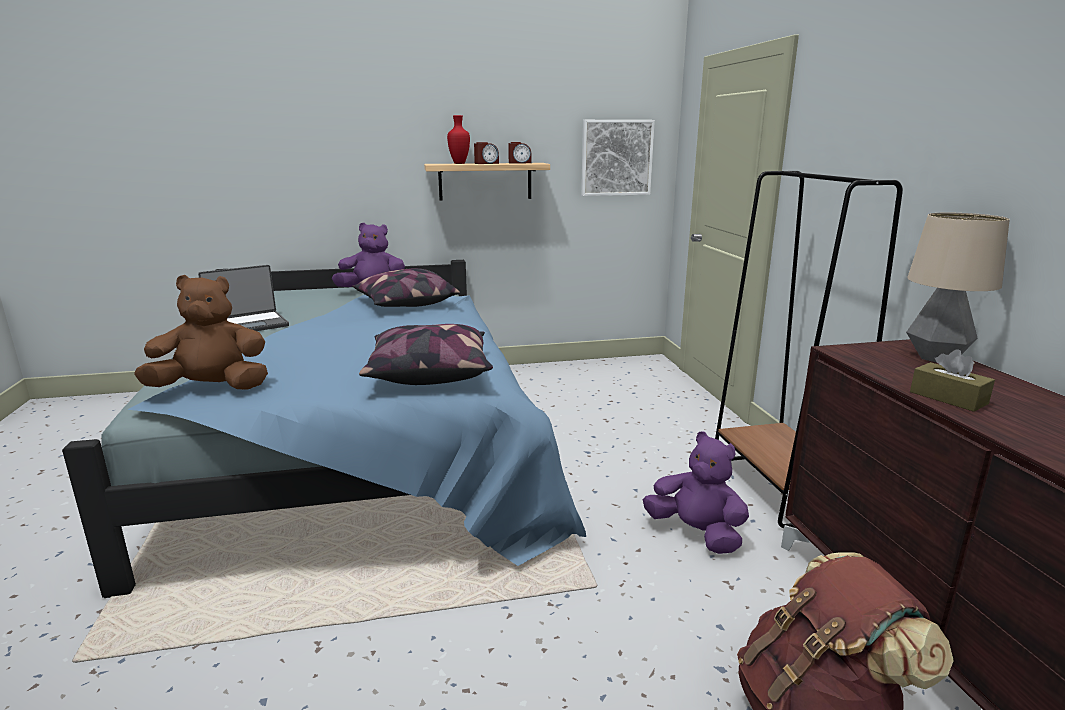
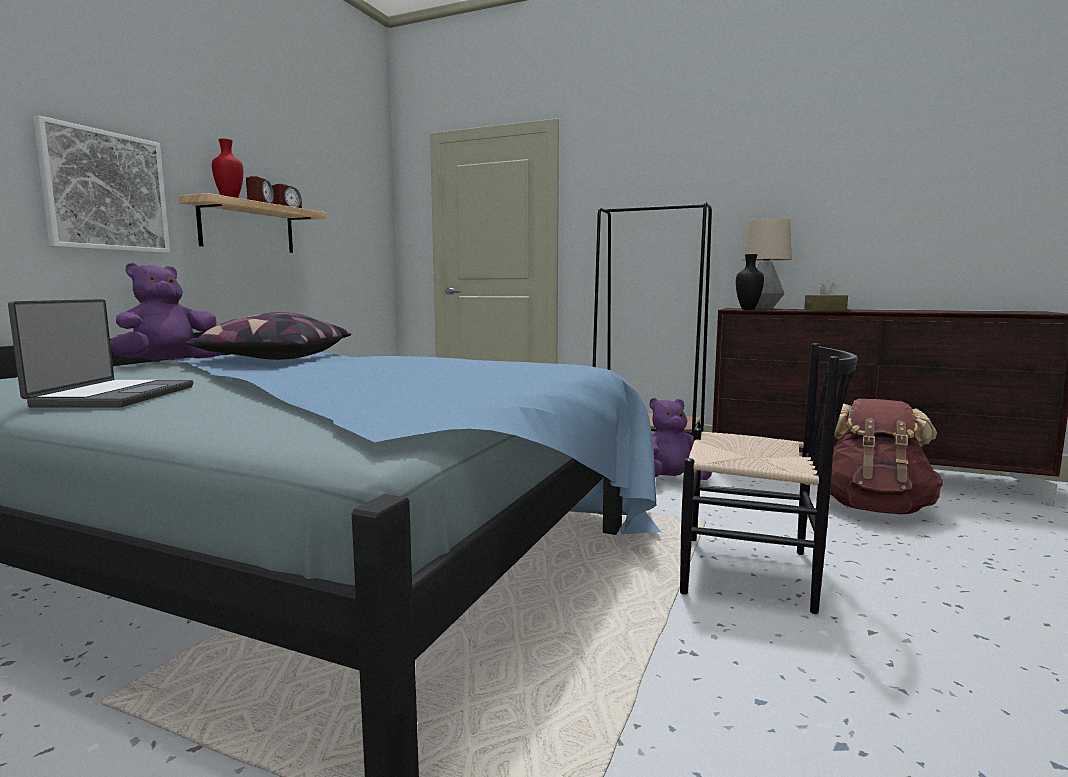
camera: 55 degrees left, 10 degrees down
brown plush toy [134,275,268,390] -> none
pillow [359,324,493,385] -> none
picture [581,120,655,196] -> picture moved to [33,116,170,253]
none -> black chair [680,343,858,614]
none -> black vase [736,254,764,310]

